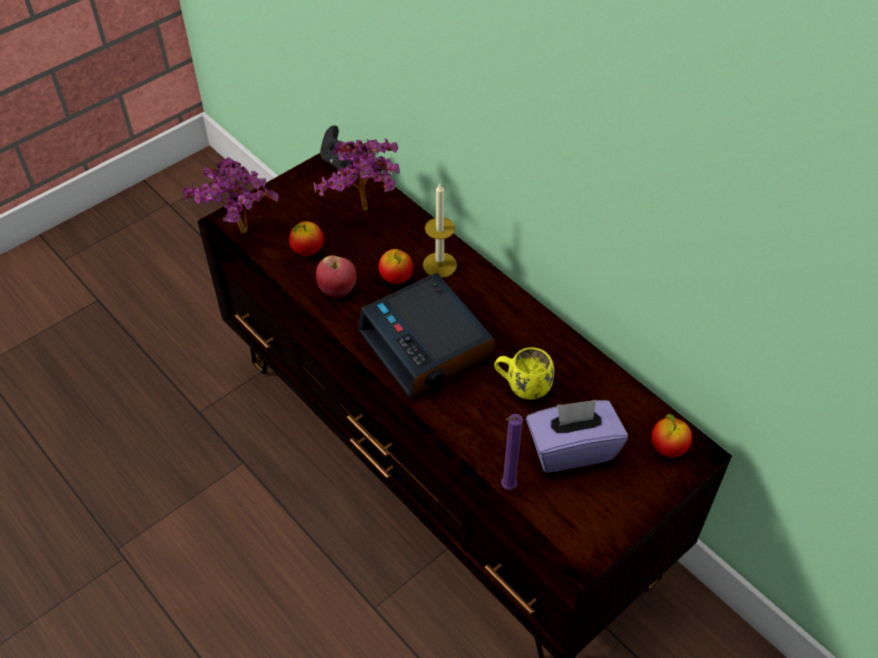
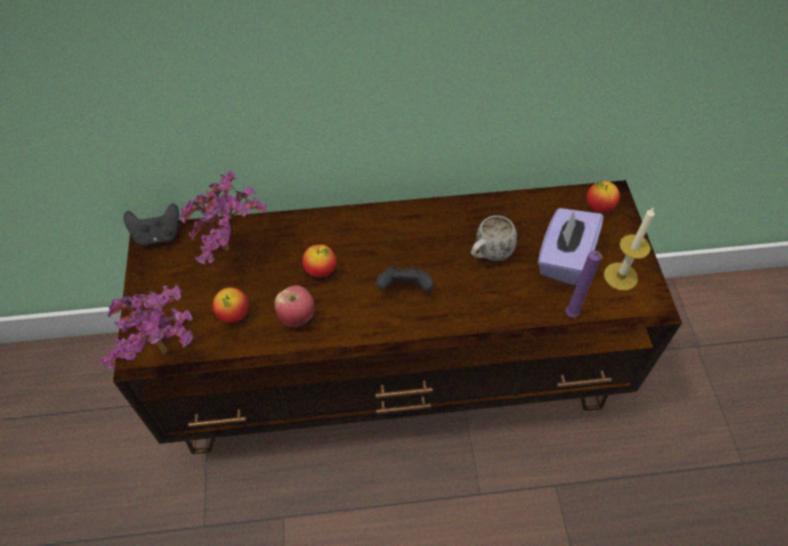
camera: 55 degrees left, 5 degrees up
alarm clock [358,273,495,399] -> black game controller [376,266,434,291]
candle [423,183,457,278] -> candle moved to [604,207,655,291]
yellow mug [494,347,554,400] -> white mug [471,215,517,261]

